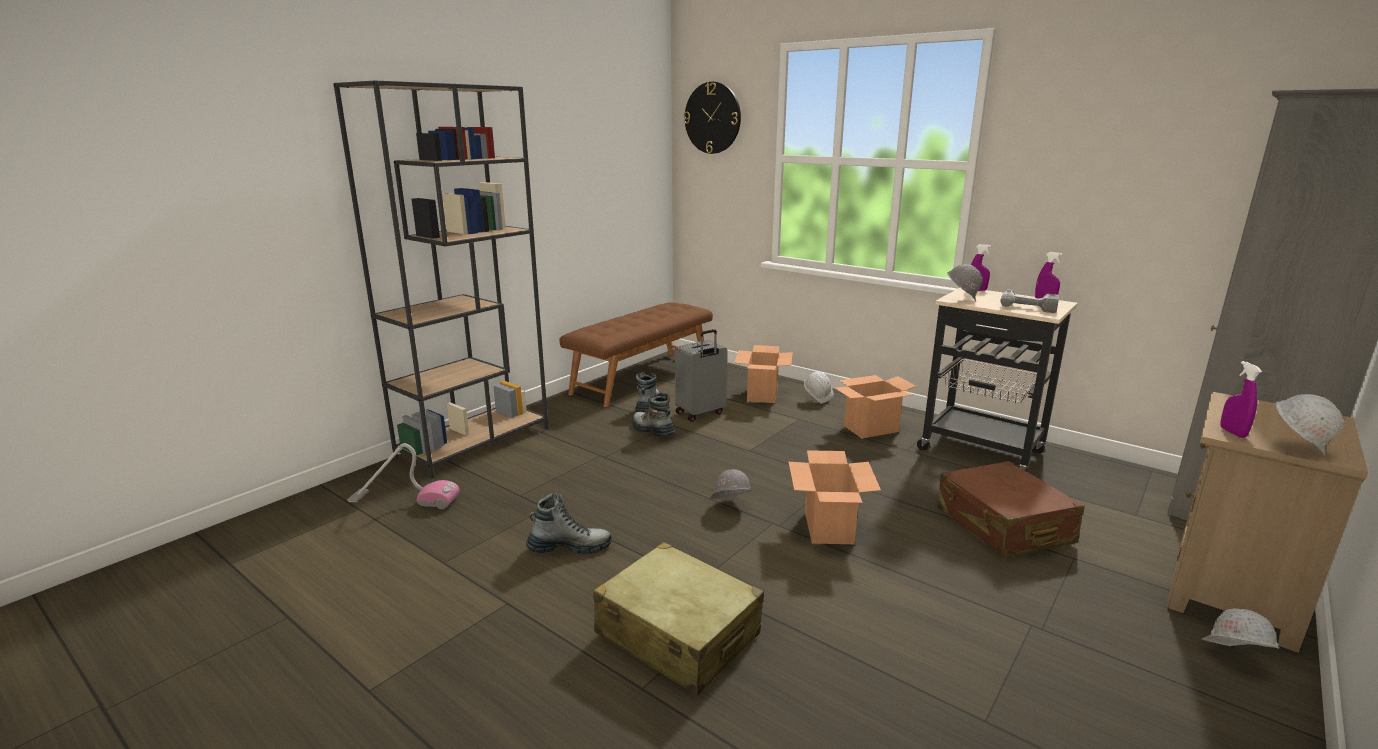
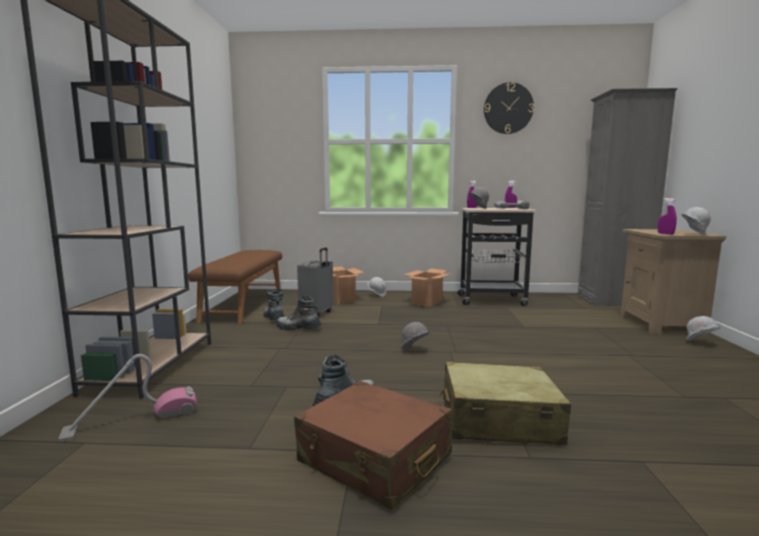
camera: 35 degrees left, 10 degrees down
wall clock [684,82,741,154] -> wall clock moved to [484,82,534,134]
cardboard box [788,450,881,544] -> none
brown suitcase [937,461,1085,558] -> brown suitcase moved to [294,381,452,510]

